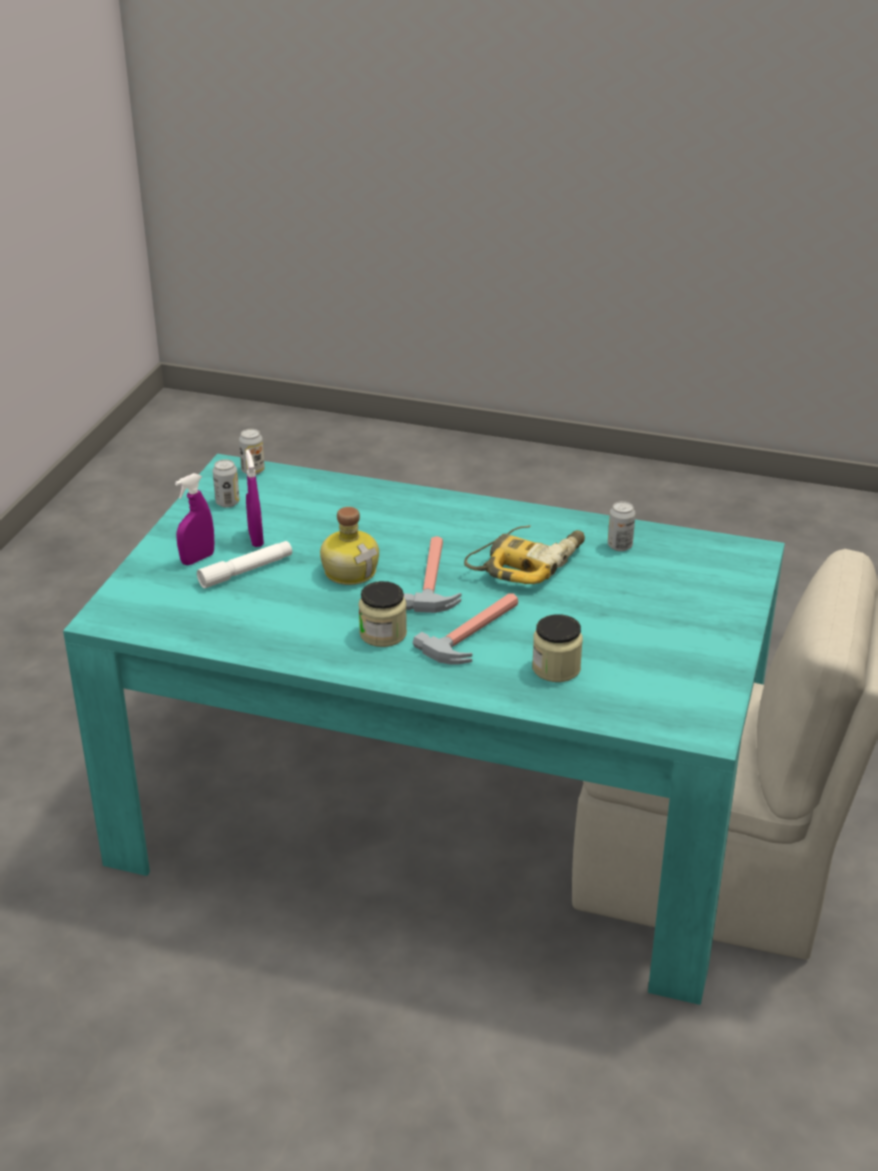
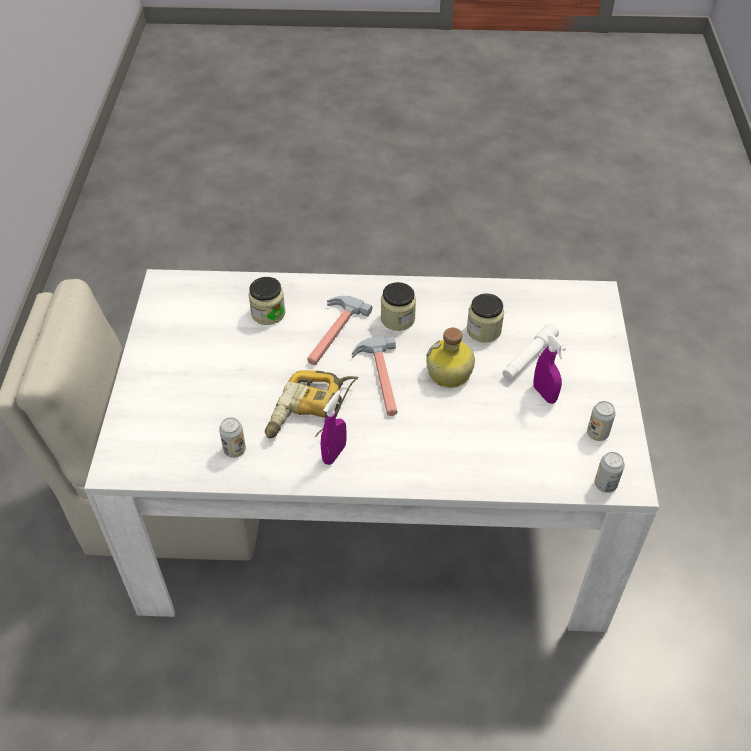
camera: 165 degrees right, 15 degrees up
turquoise dining table [63,454,785,1005] -> white dining table [84,269,659,632]
purple spray bottle [175,473,214,565] -> purple spray bottle moved to [321,390,347,465]
none -> jar [467,293,504,342]

